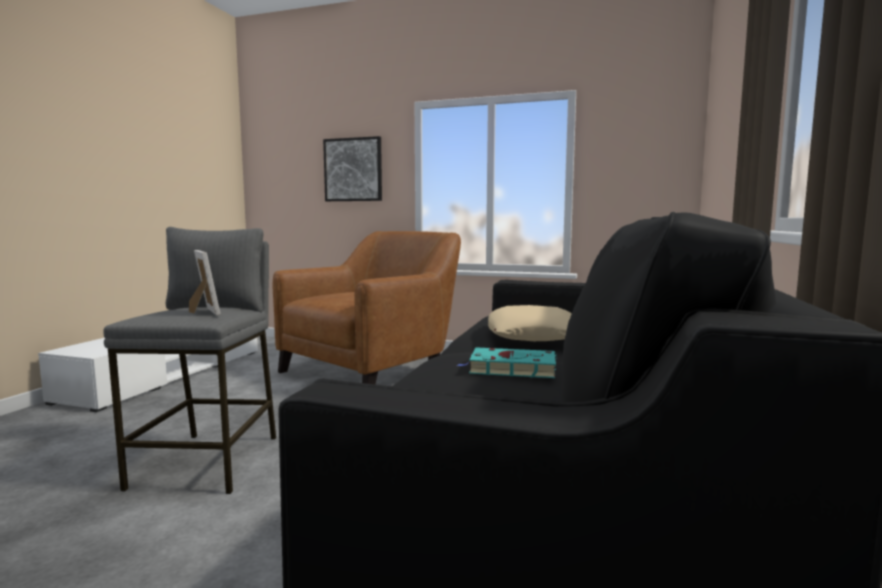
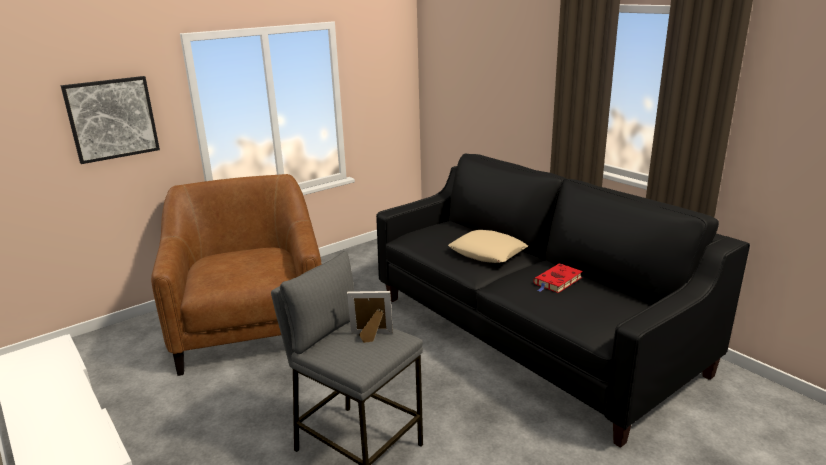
camera: 55 degrees left, 15 degrees up
turquoise book [457,347,557,378] -> red book [533,263,583,293]

